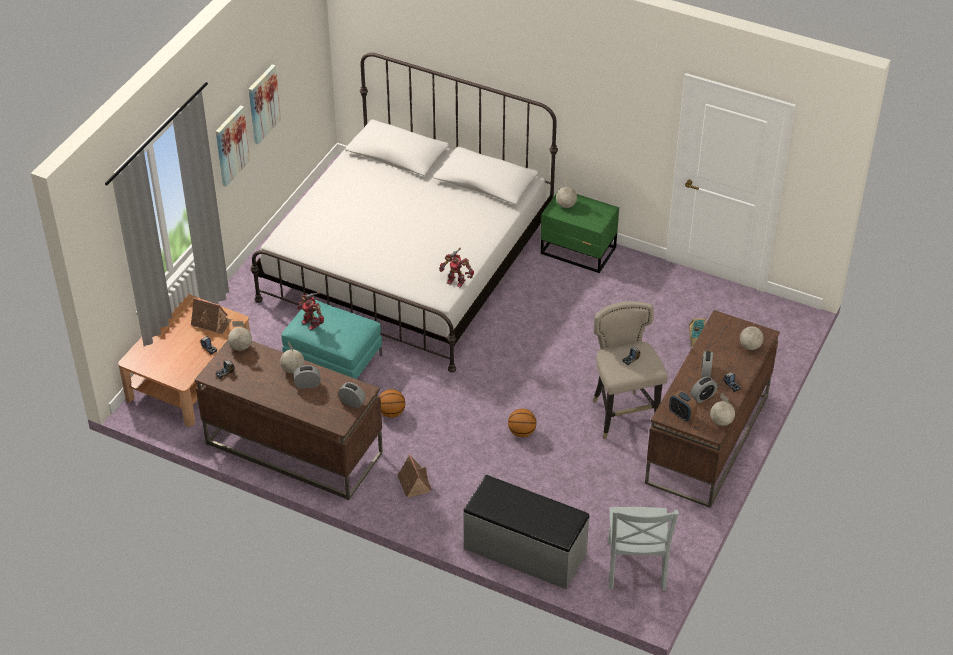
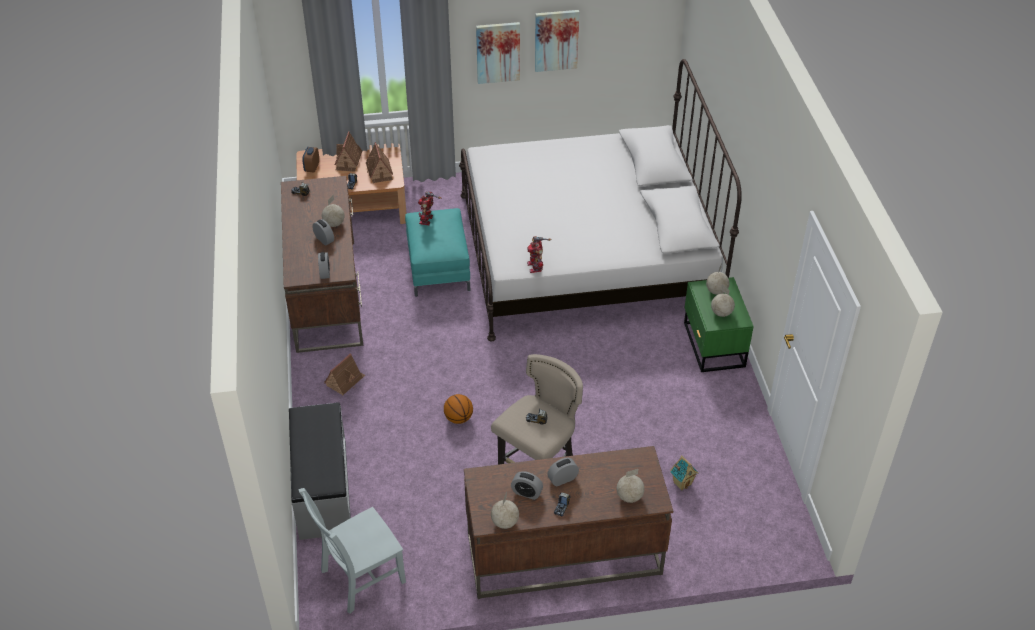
camera: 55 degrees right, 0 degrees up
globe [228,321,252,351] -> globe moved to [711,285,735,317]
basketball [380,389,405,418] -> none
alarm clock [669,390,698,421] -> alarm clock moved to [302,147,319,173]
none -> toy house [335,131,362,172]

